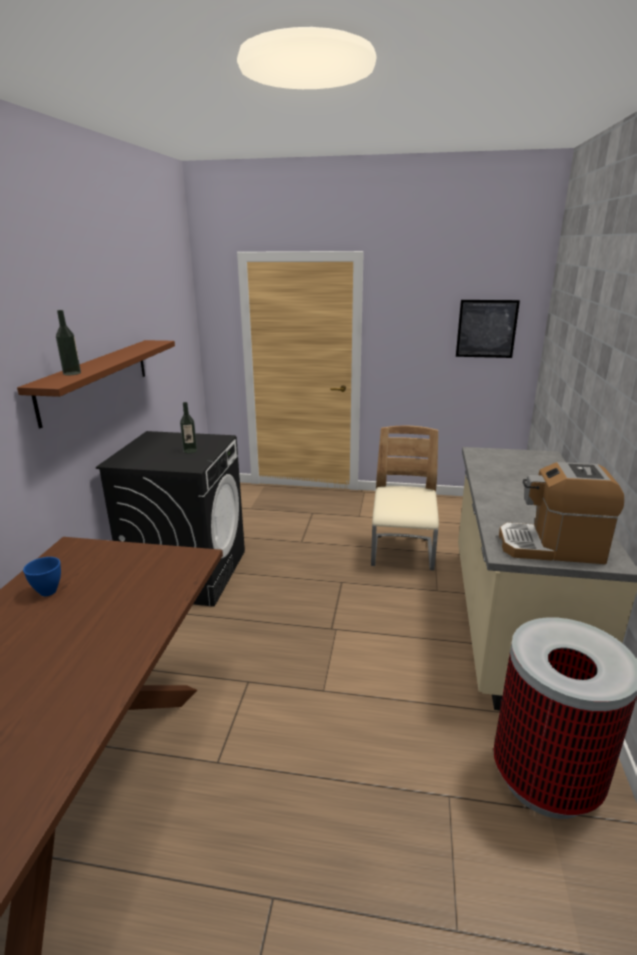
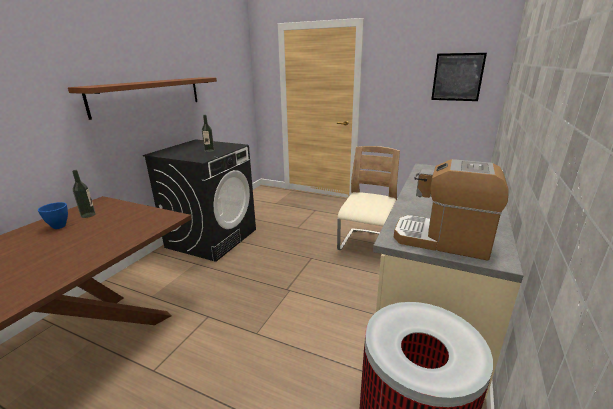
camera: 15 degrees right, 0 degrees up
bottle [56,310,81,375] -> bottle moved to [72,170,96,218]

